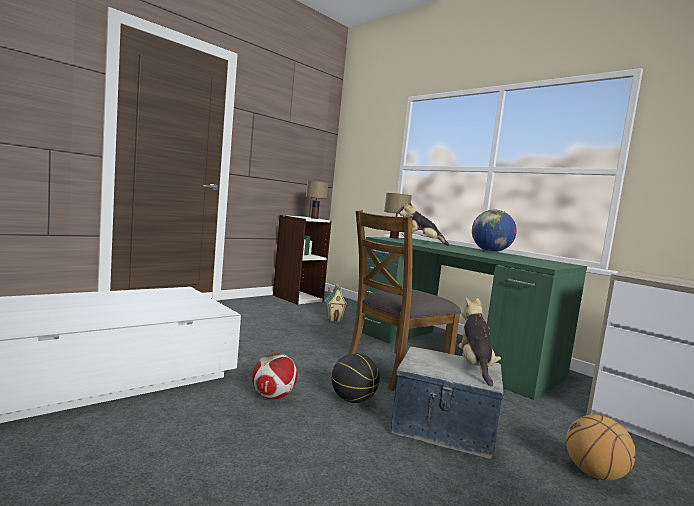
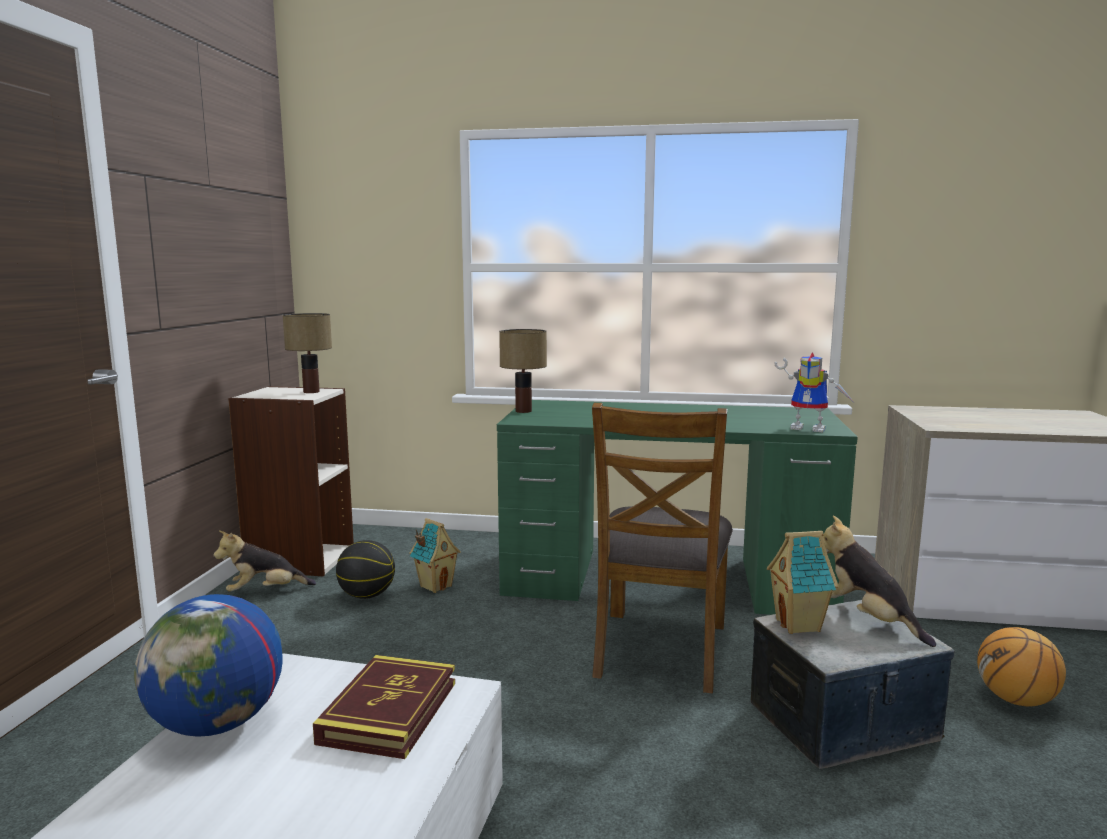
camera: 35 degrees left, 5 degrees up
football [252,353,297,399] -> none
basketball [332,353,380,403] -> basketball moved to [336,540,395,599]
plush toy [399,201,449,246] -> plush toy moved to [213,531,316,592]
globe [472,210,517,252] -> globe moved to [134,594,282,736]
none -> book [313,655,455,759]
none -> toy house [767,531,839,634]
none -> toy robot [775,352,853,433]

